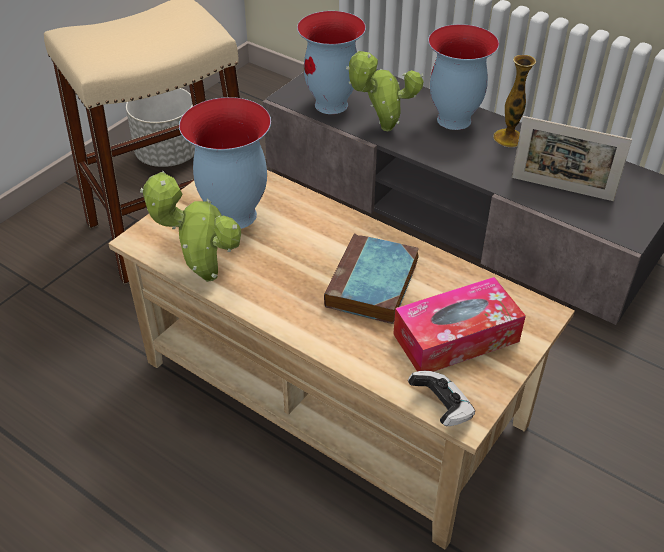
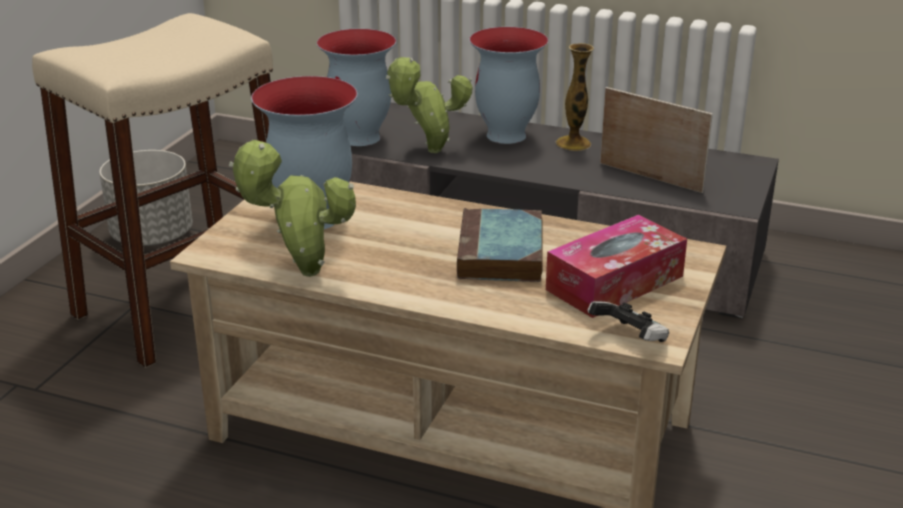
camera: 15 degrees left, 15 degrees down
picture frame [512,116,632,201] -> picture frame turned 150 degrees counterclockwise [600,87,713,193]

